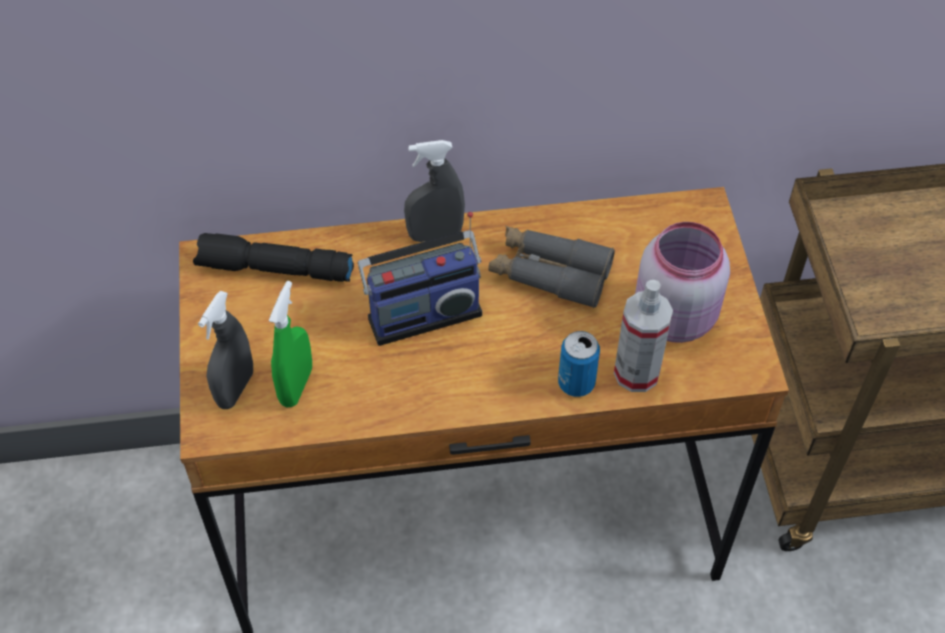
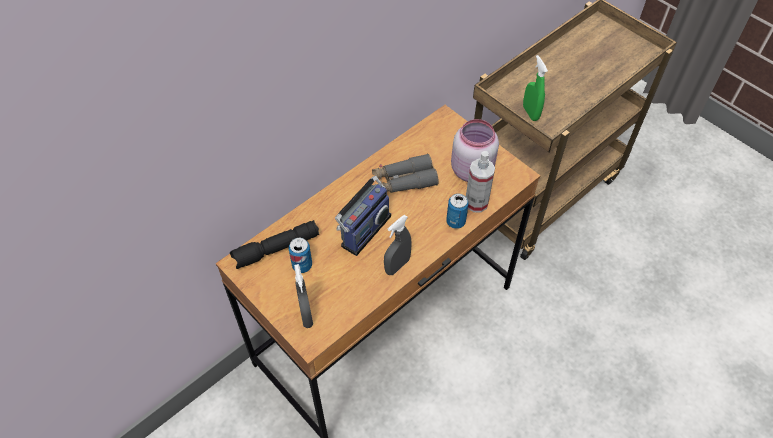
camera: 35 degrees left, 0 degrees up
green spray bottle [269,281,312,407] -> green spray bottle moved to [523,55,548,121]
grey spray bottle [404,140,465,242] -> grey spray bottle moved to [384,215,412,275]
none -> can [289,238,312,273]

